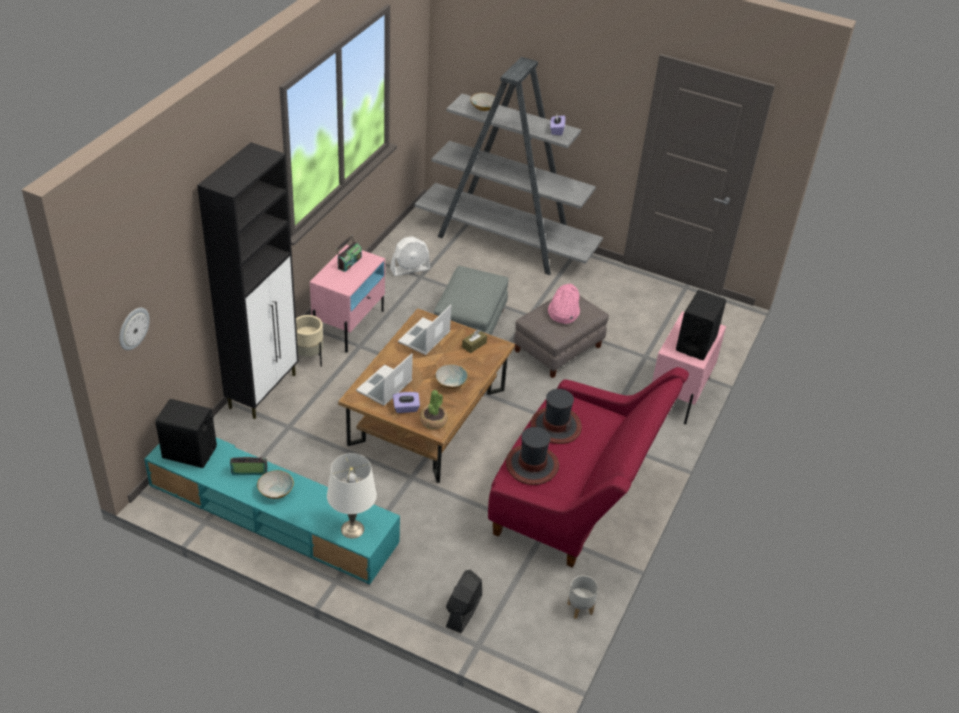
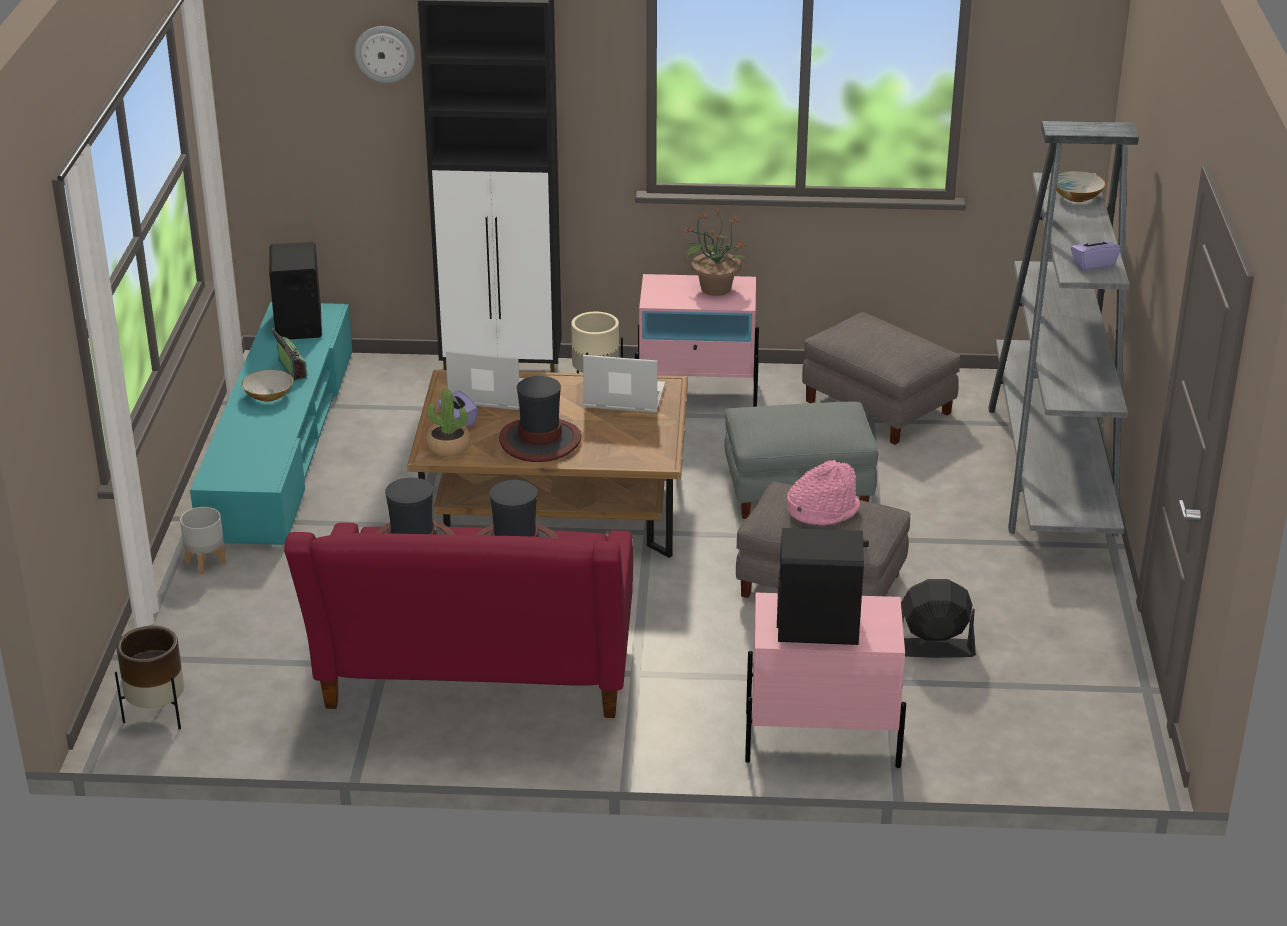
camera: 70 degrees right, 10 degrees down
wall clock [119,308,150,350] -> wall clock moved to [355,26,415,83]
white table lamp [327,453,377,539] -> none
radio [336,236,362,272] -> potted plant [683,209,746,296]
white fan [390,236,430,276] -> grey ottoman [802,312,960,445]
bowl [435,364,468,389] -> hat [499,376,582,462]
black fan [446,570,482,633] -> black fan moved to [901,579,976,658]
brown tissue box [462,330,487,353] -> none
grey planter [567,575,598,619] -> grey planter moved to [180,507,226,574]
none -> brown planter [115,626,184,730]

